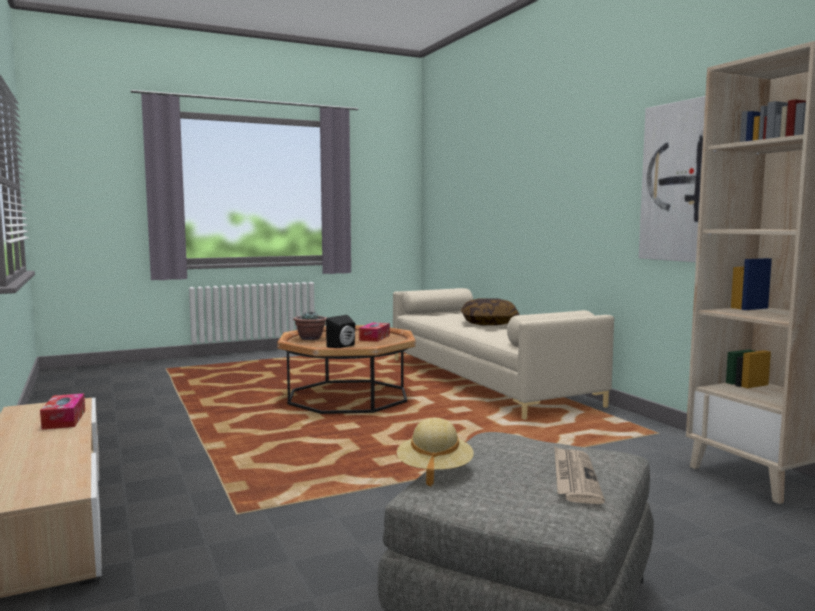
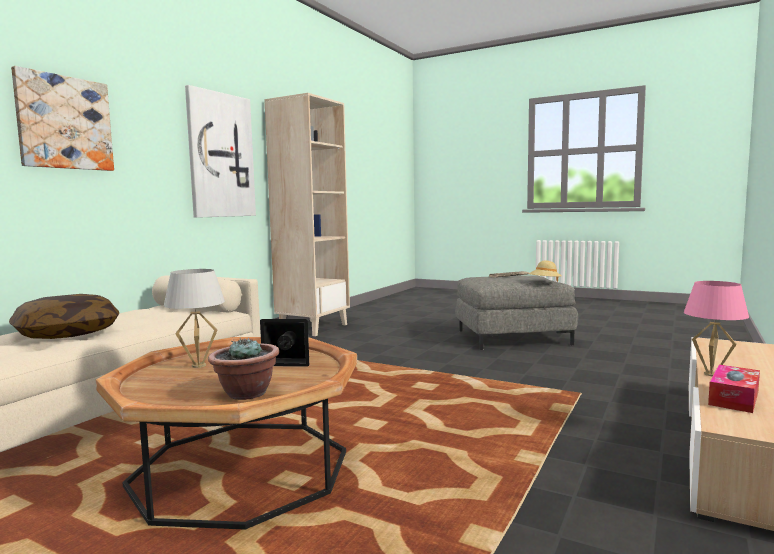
camera: 125 degrees left, 0 degrees up
tissue box [359,322,390,342] -> white table lamp [164,269,225,368]
none -> picture [11,66,114,171]
none -> pink table lamp [684,281,749,376]

